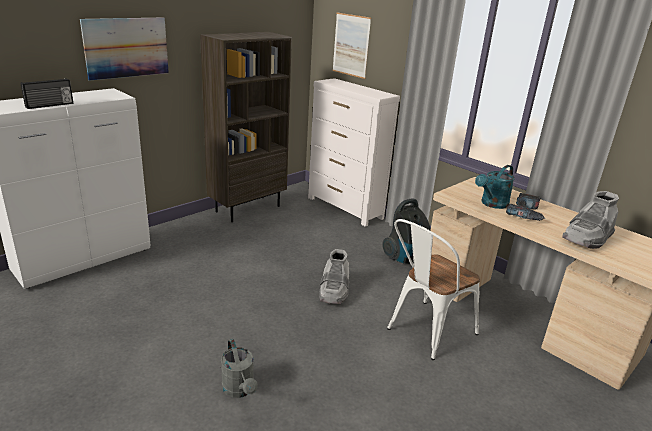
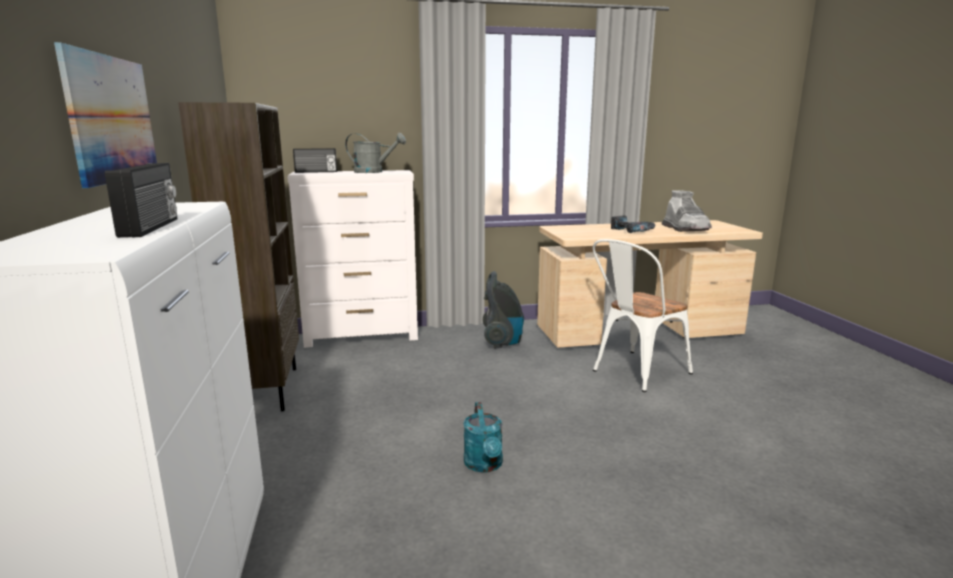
camera: 55 degrees left, 10 degrees down
grey watering can [221,339,258,398] -> grey watering can moved to [345,133,406,173]
grey boot [319,249,349,304] -> none
picture [333,12,371,79] -> none
white chair [387,219,480,360] -> white chair turned 60 degrees clockwise [593,239,693,392]
turquoise watering can [475,165,515,209] -> turquoise watering can moved to [463,402,503,473]
none -> radio [293,148,337,173]

